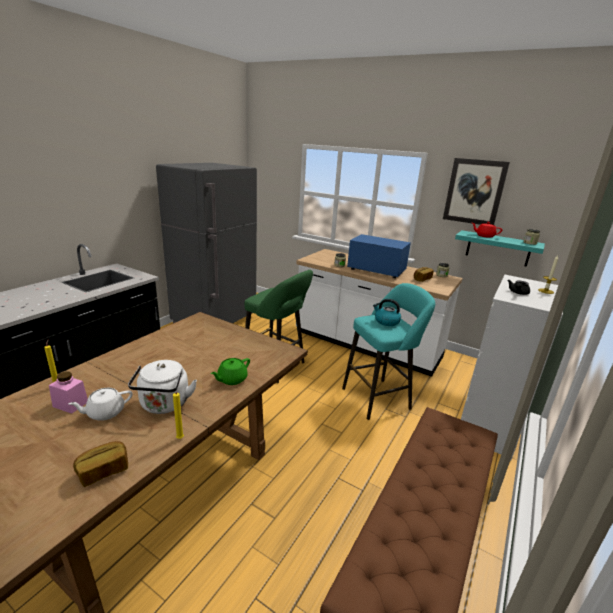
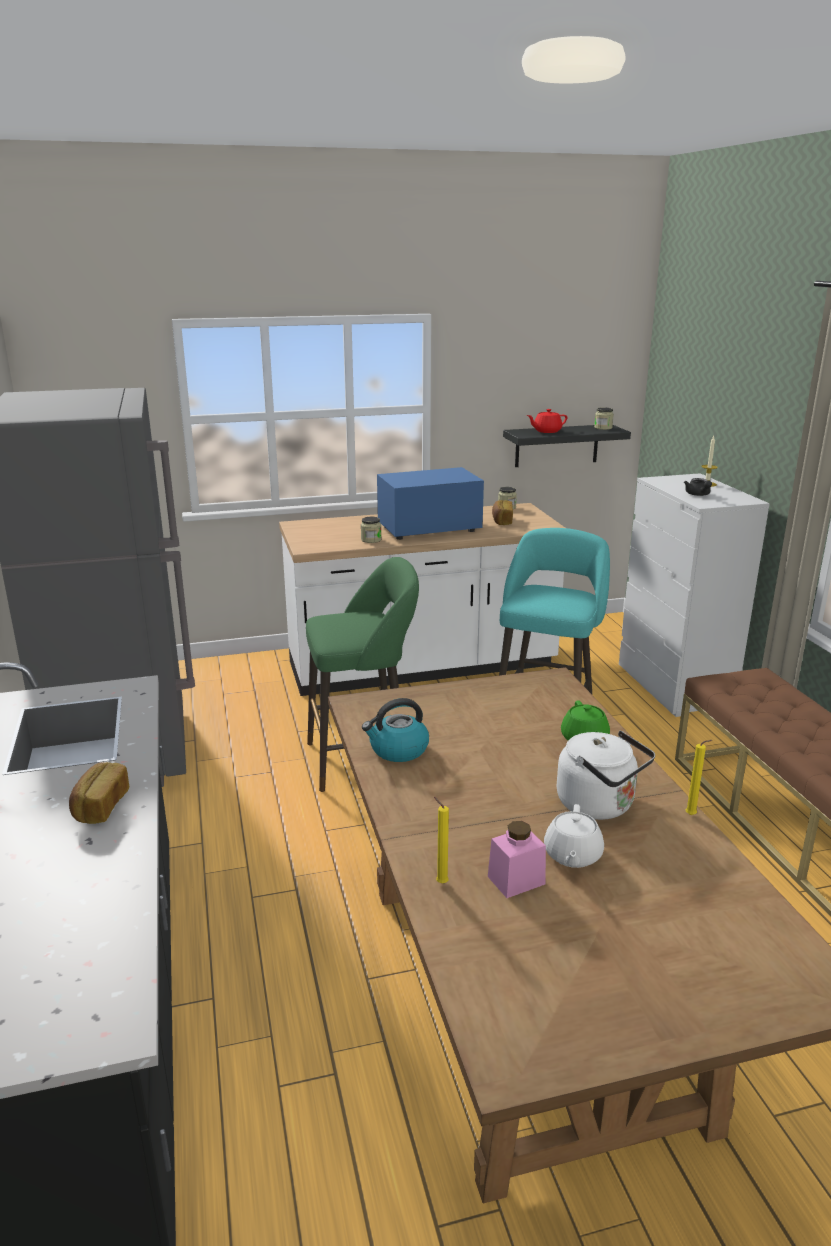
camera: 45 degrees left, 0 degrees up
bread [73,441,128,487] -> bread moved to [69,762,129,824]
kettle [373,299,401,326] -> kettle moved to [362,698,429,762]
picture [443,158,510,225] -> none
turquoise shelf [455,230,545,267] -> black shelf [503,425,631,467]

